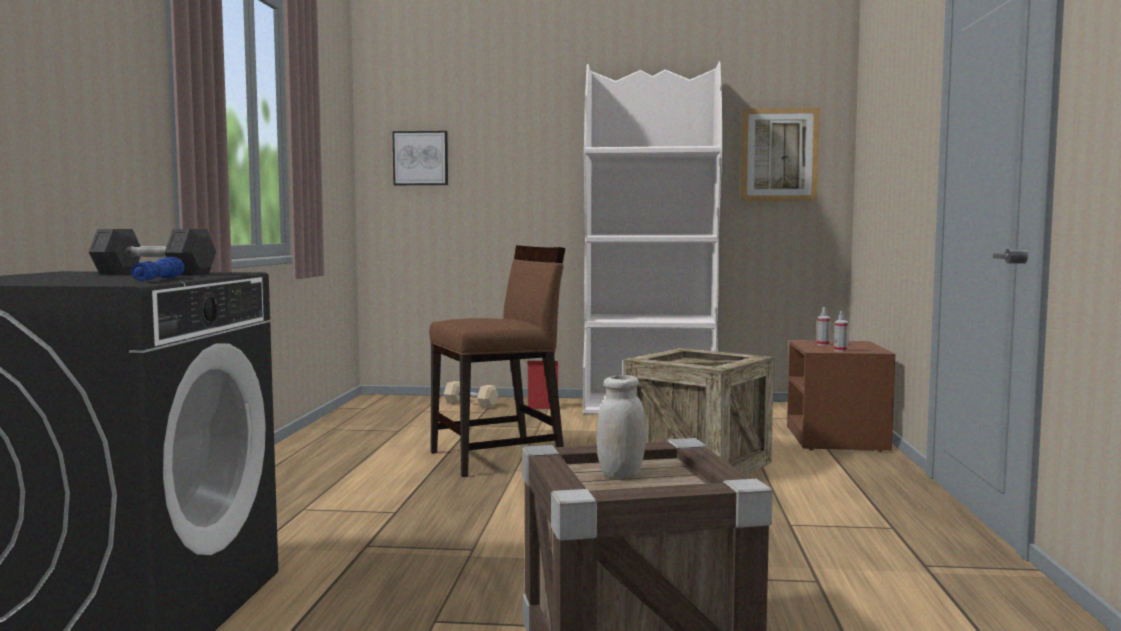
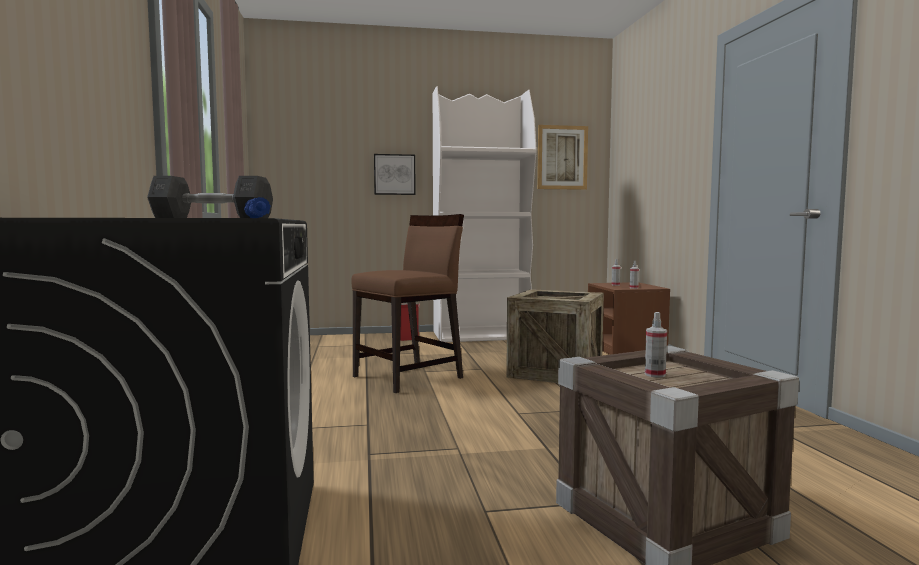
camera: 15 degrees left, 0 degrees up
picture [392,131,448,185] -> picture moved to [374,154,416,195]
beige dumbbell [444,381,498,408] -> none
white jar [597,375,646,478] -> spray bottle [645,312,667,378]

